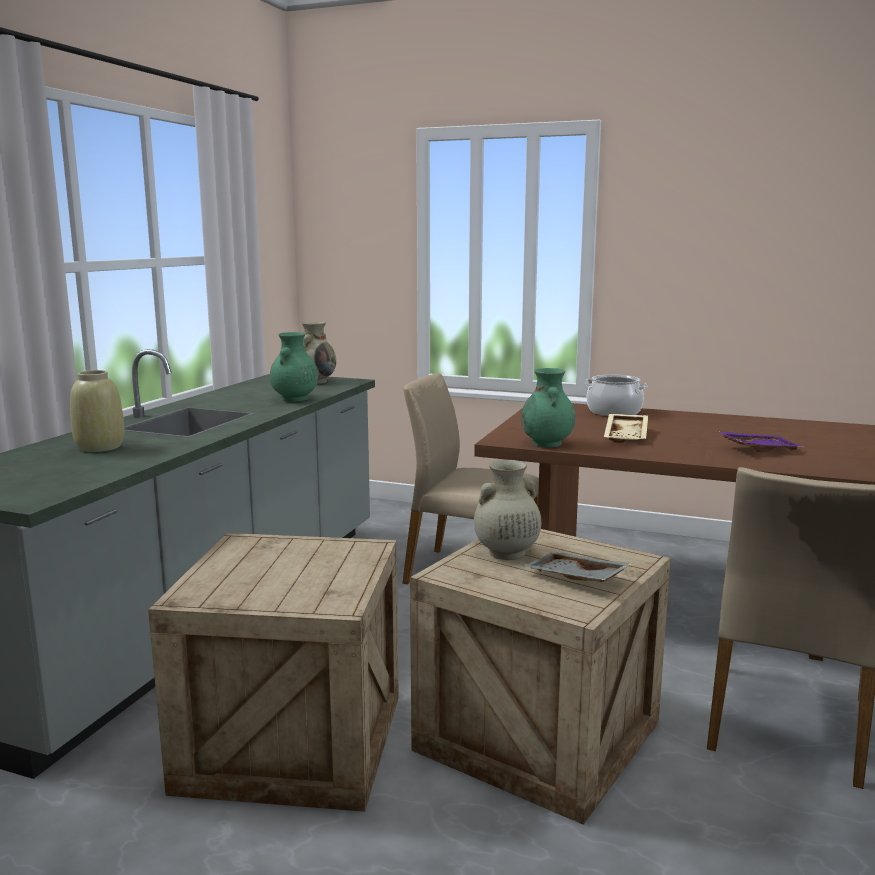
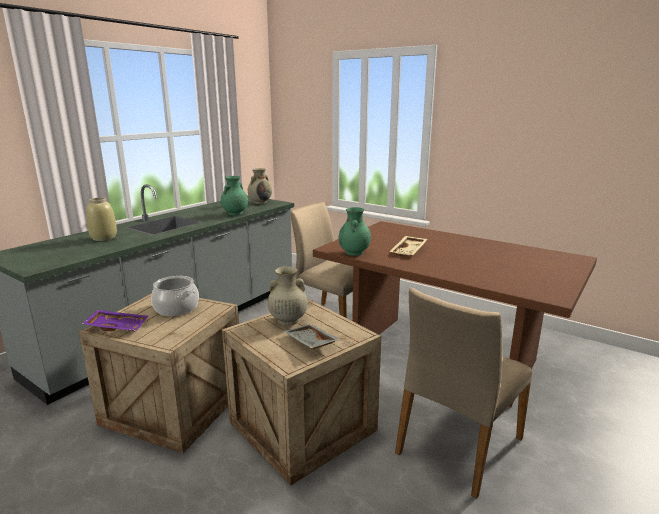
camera: 15 degrees right, 5 degrees up
cooking pot [585,375,648,416] -> cooking pot moved to [151,276,199,316]
purple tray [717,431,803,452] -> purple tray moved to [82,310,148,331]

